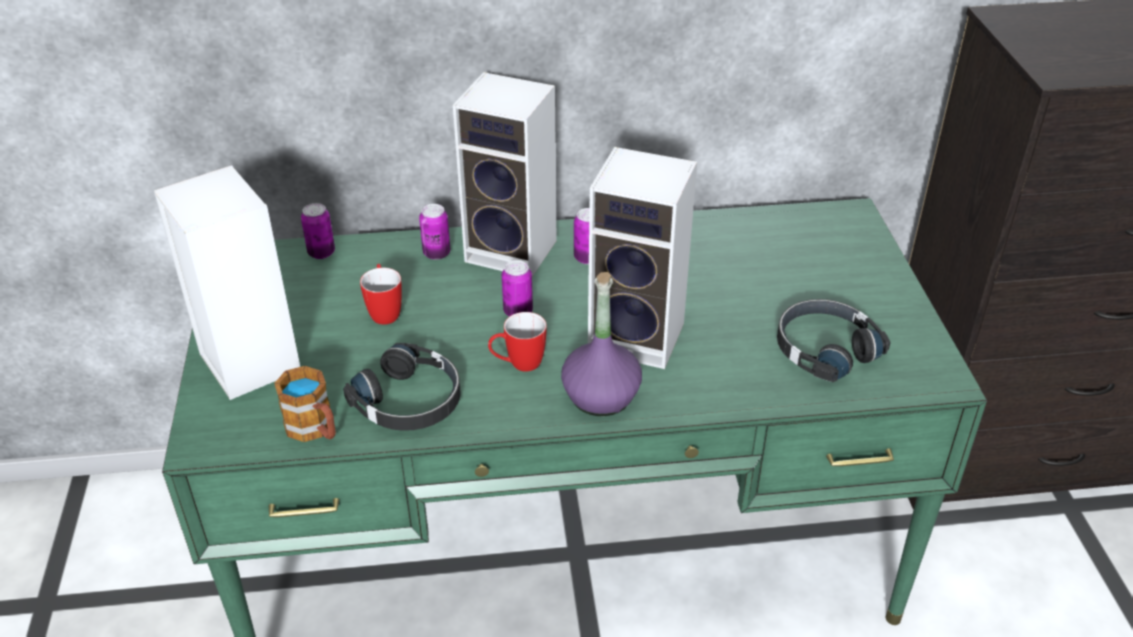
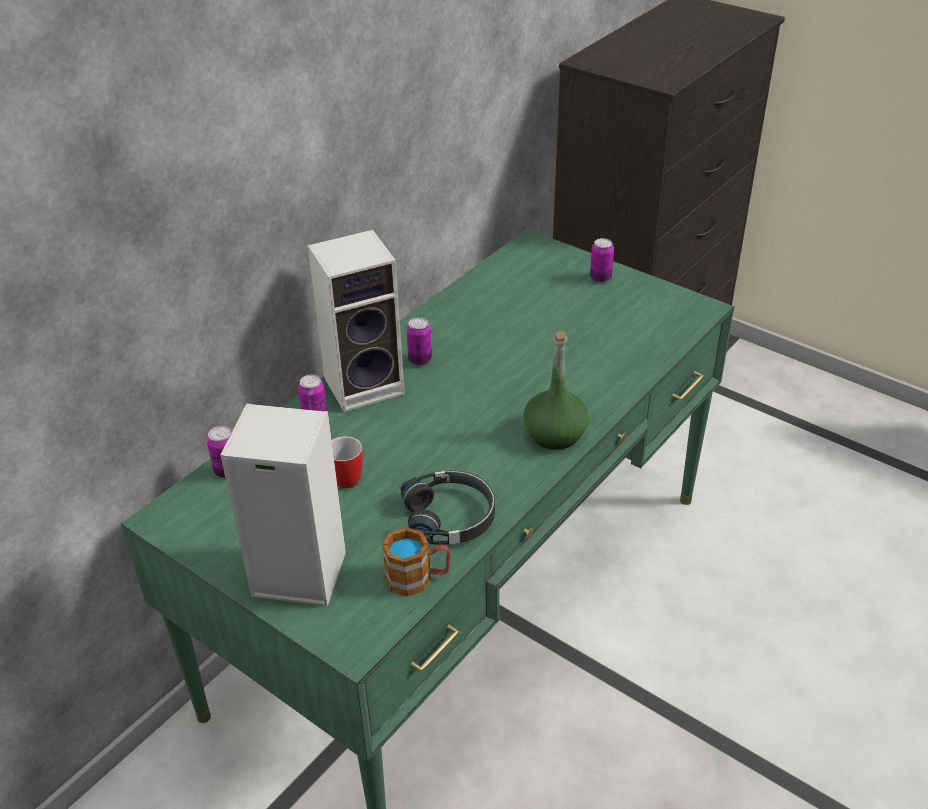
camera: 45 degrees left, 0 degrees up
mug [488,312,547,372] -> none
can [502,260,533,317] -> can moved to [590,238,614,283]
purple bottle [561,272,642,416] -> green bottle [524,331,589,450]
speaker [588,147,697,369] -> none
black headphones [777,299,890,382] -> none

